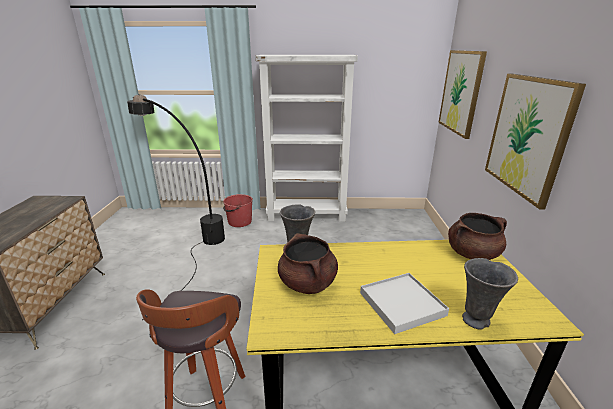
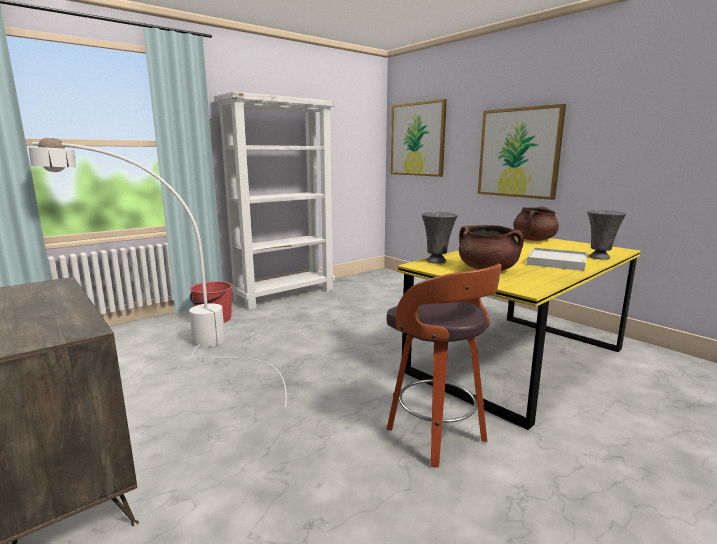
camera: 40 degrees left, 10 degrees down
black floor lamp [127,94,225,320] -> white floor lamp [29,137,287,407]

